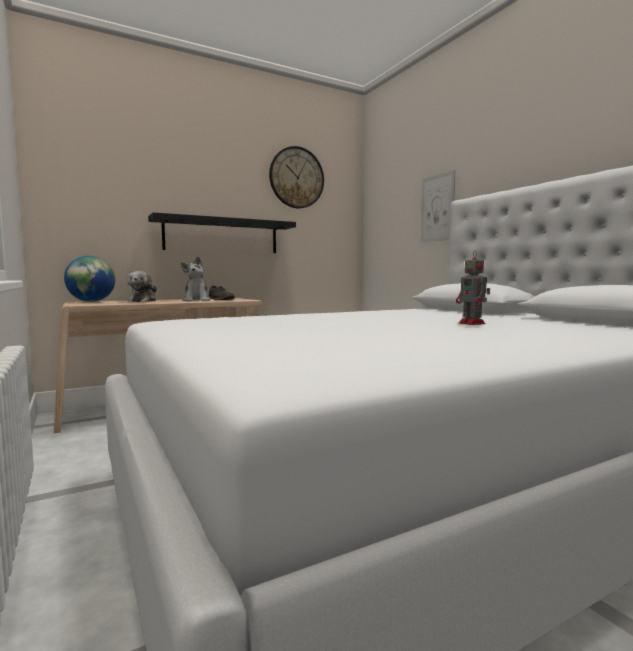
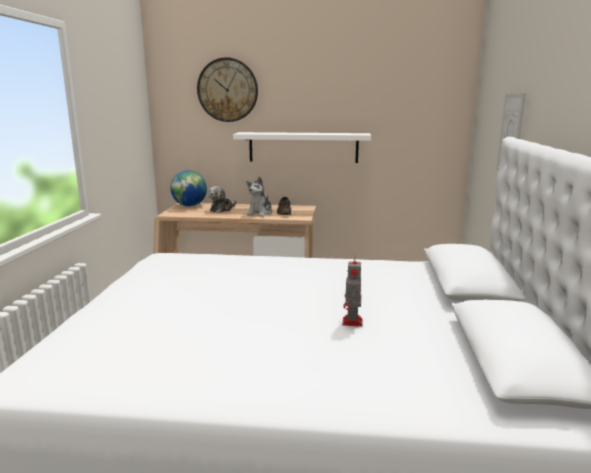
camera: 35 degrees right, 10 degrees up
black shelf [148,212,296,253] -> white shelf [233,132,371,163]
wall clock [269,146,324,208] -> wall clock moved to [197,57,258,122]

